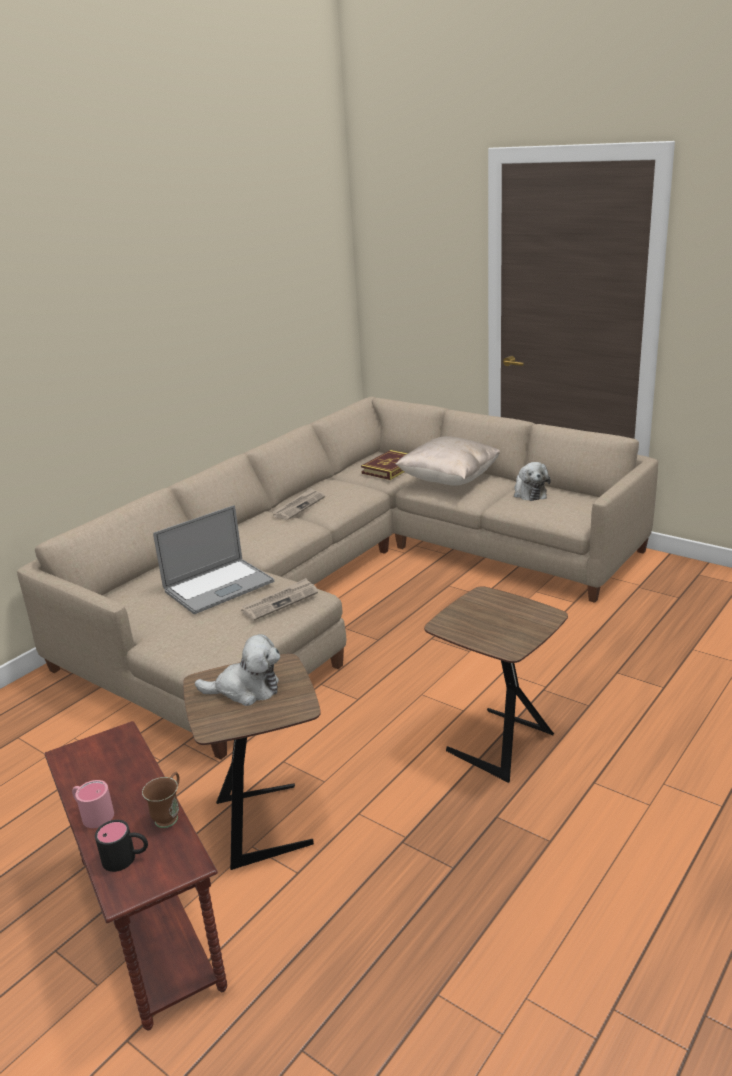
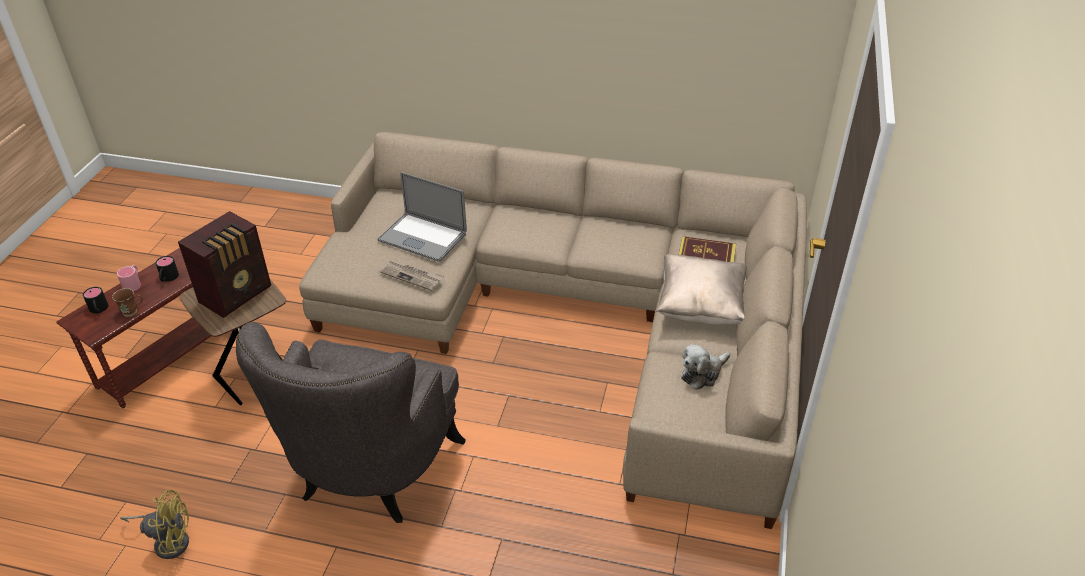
camera: 65 degrees right, 15 degrees up
plush toy [195,634,280,706] -> radio [178,211,271,318]
newspaper [272,488,325,520] -> none
brown side table [424,586,568,783] -> grey armchair [236,322,466,523]
none -> yellow fan [120,490,189,559]
none -> black mug [156,256,179,282]

